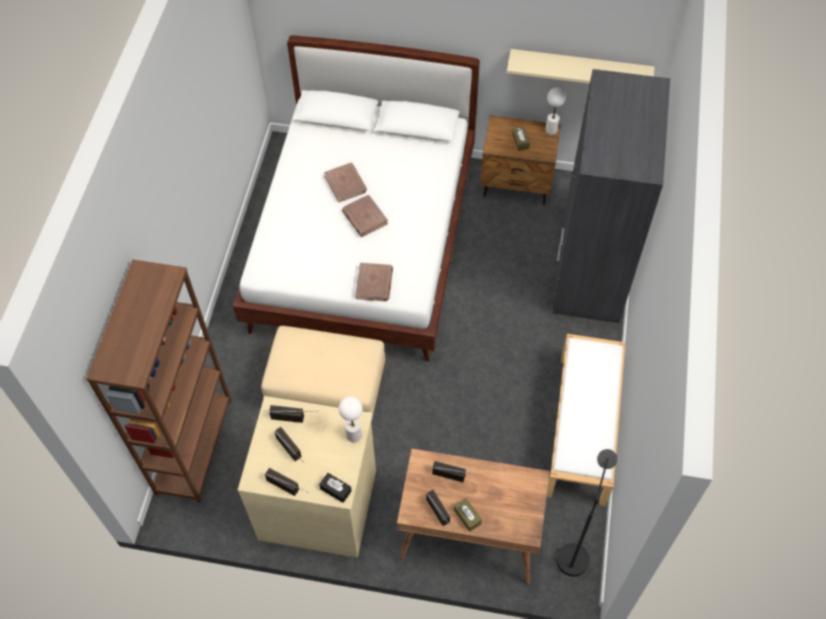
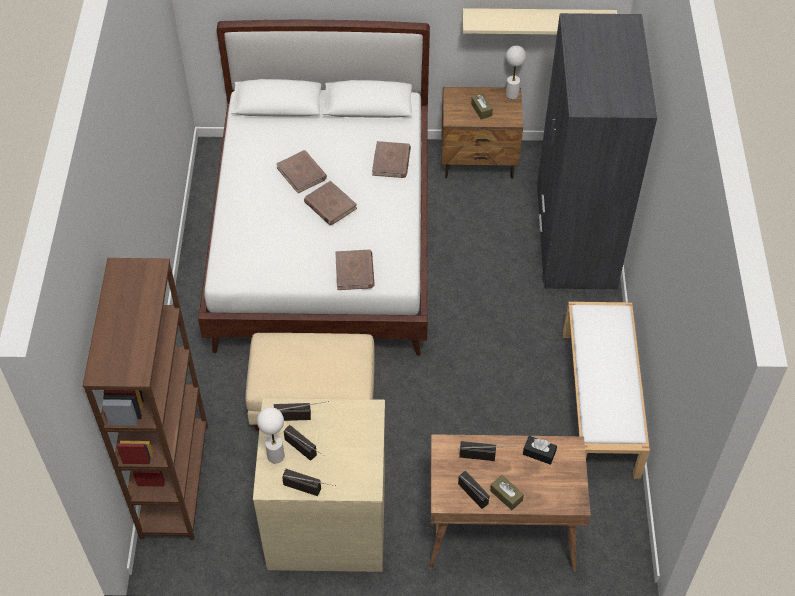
camera: 10 degrees left, 5 degrees down
black tissue box [319,473,351,503] -> black tissue box moved to [523,436,557,465]
white table lamp [338,397,363,442] -> white table lamp moved to [257,407,285,463]
black floor lamp [556,449,617,576] -> none
none -> brown book [372,141,411,178]

